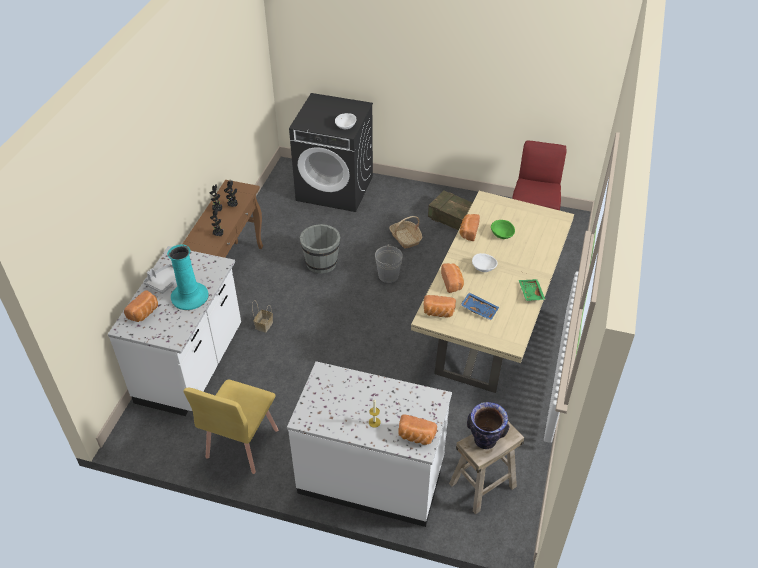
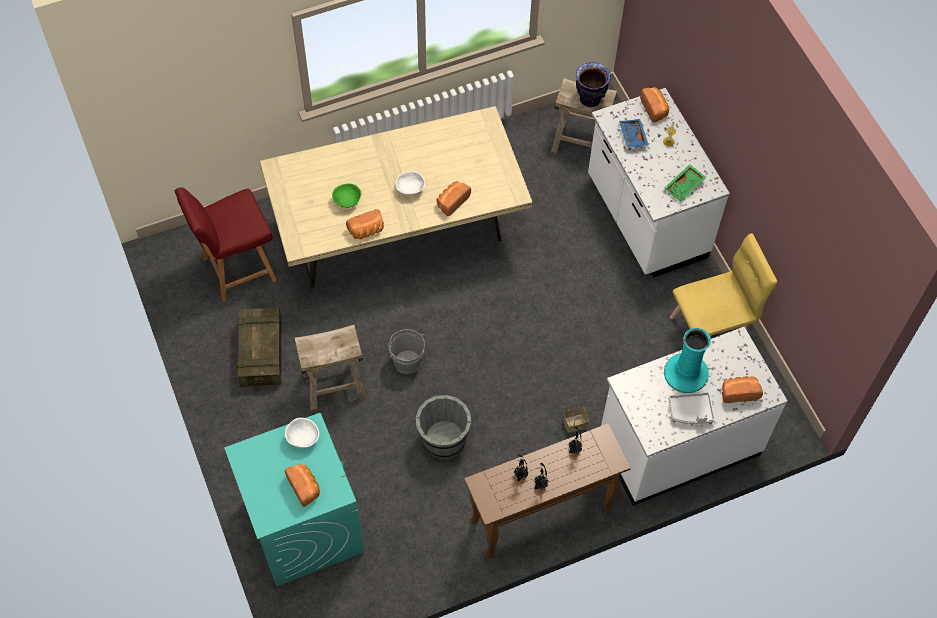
camera: 130 degrees left, 15 degrees up
black washing machine [289,93,373,212] -> turquoise washing machine [224,413,364,587]
basket [389,216,422,249] -> beige stool [294,325,367,412]
bread [424,295,456,317] -> bread moved to [285,464,320,507]
blue tray [461,292,499,320] -> blue tray moved to [619,119,649,148]
green tray [519,279,546,301] -> green tray moved to [664,164,707,202]

